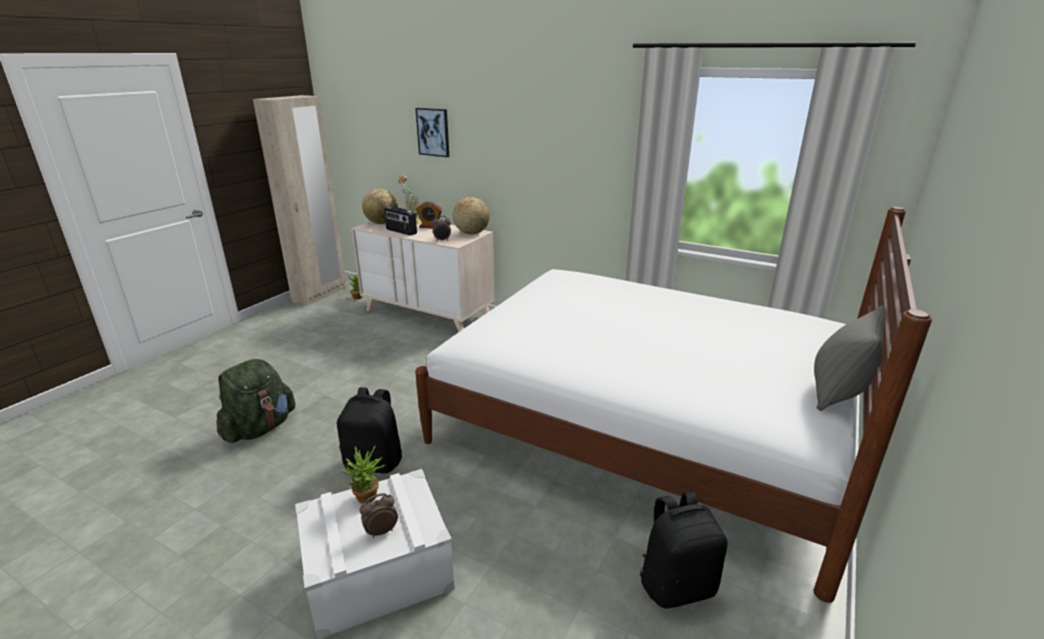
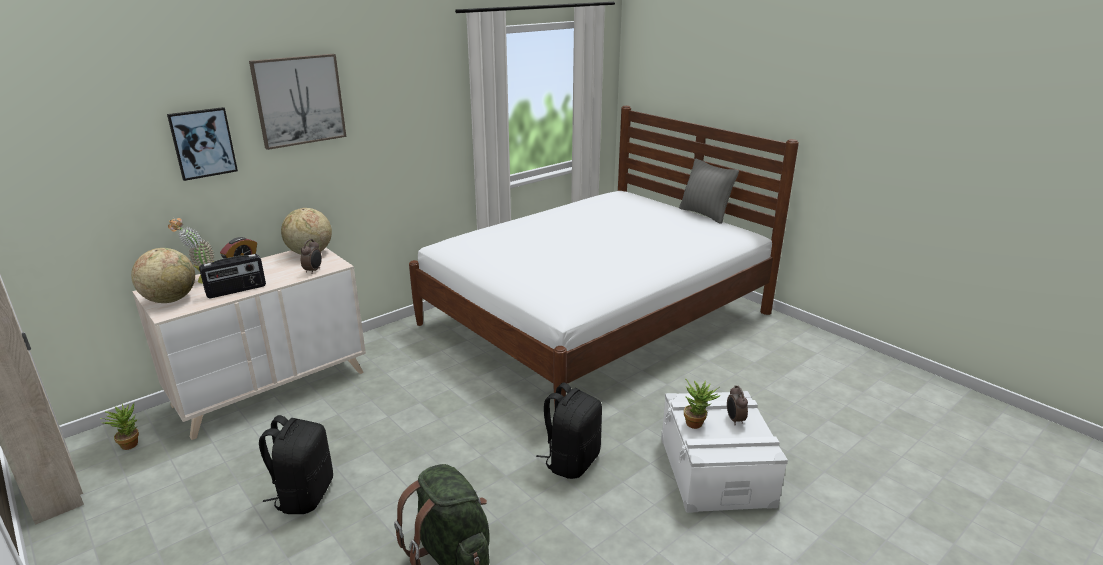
camera: 70 degrees left, 0 degrees up
black backpack [640,491,728,609] -> black backpack moved to [259,415,333,514]
none -> picture [249,54,346,150]

